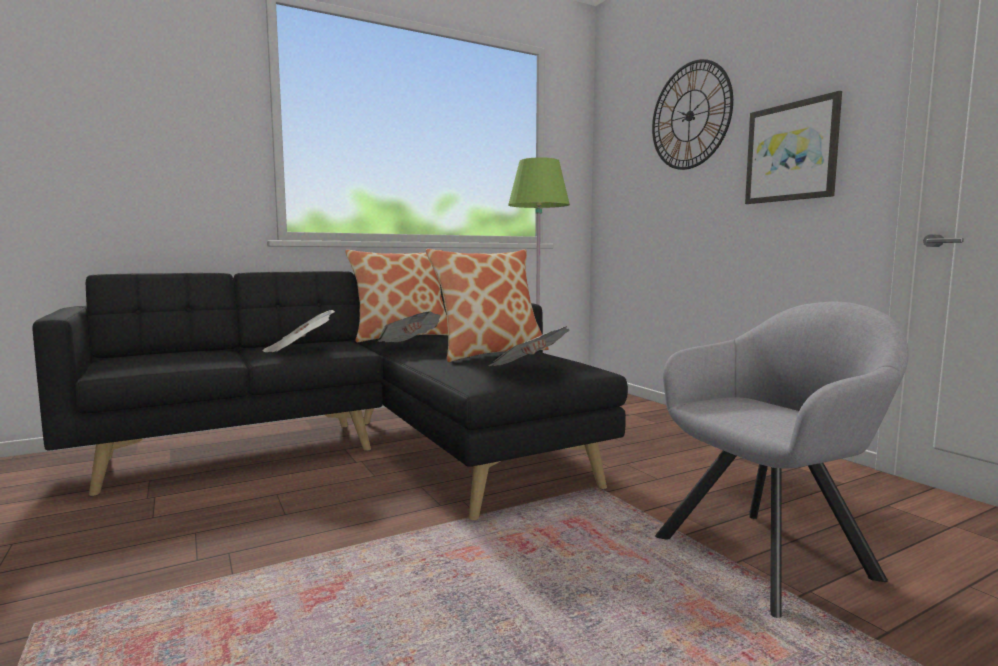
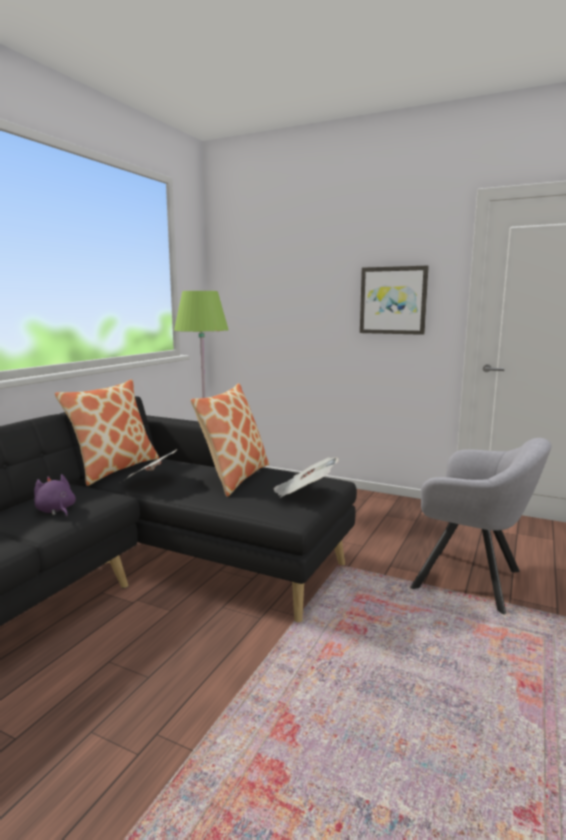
camera: 35 degrees left, 5 degrees up
newspaper [263,310,335,352] -> purple plush toy [34,474,76,517]
wall clock [652,59,733,170] -> none
grey armchair [655,302,909,618] -> grey armchair turned 90 degrees clockwise [410,438,551,615]

